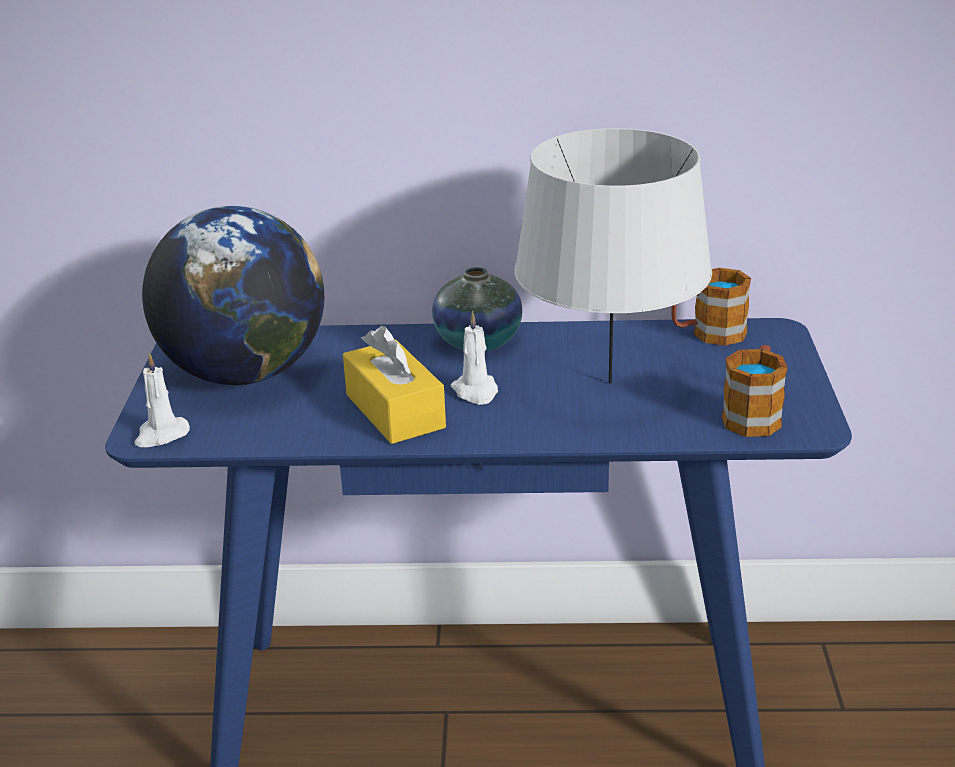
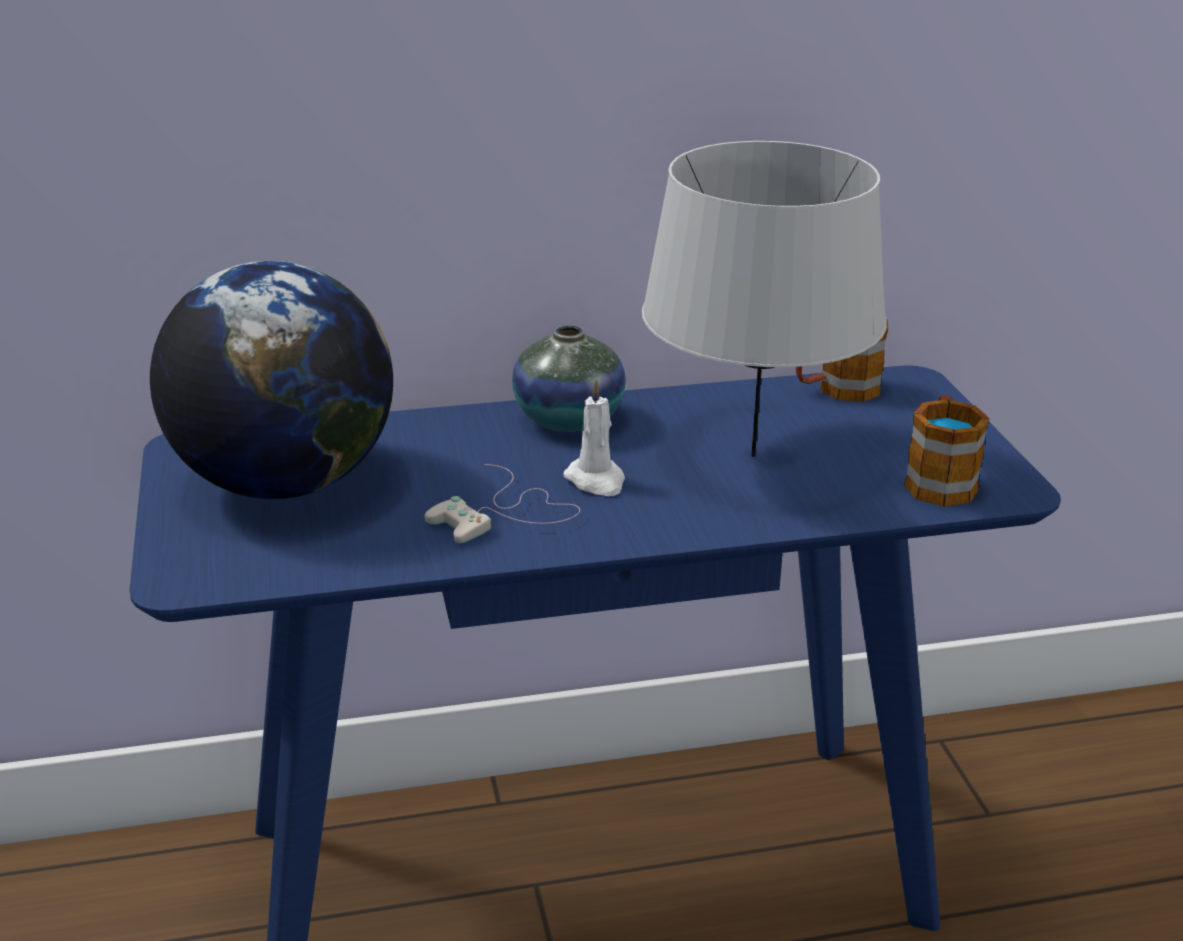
camera: 15 degrees left, 0 degrees up
white candle [134,353,190,447] -> none
yellow tissue box [343,326,446,444] -> white game controller [424,464,580,544]

